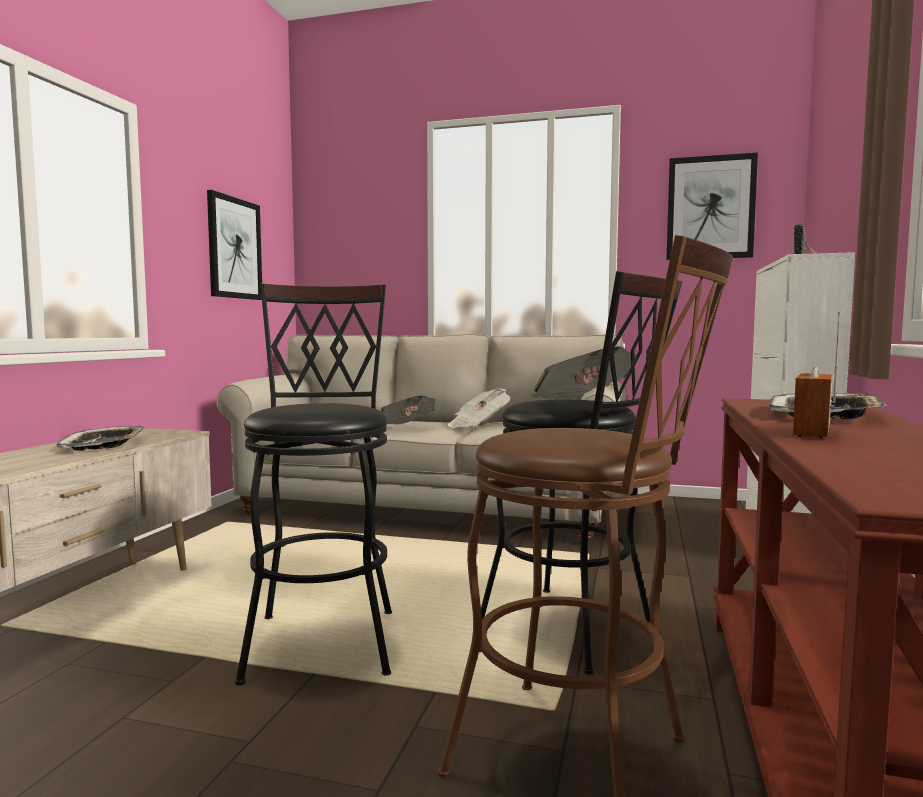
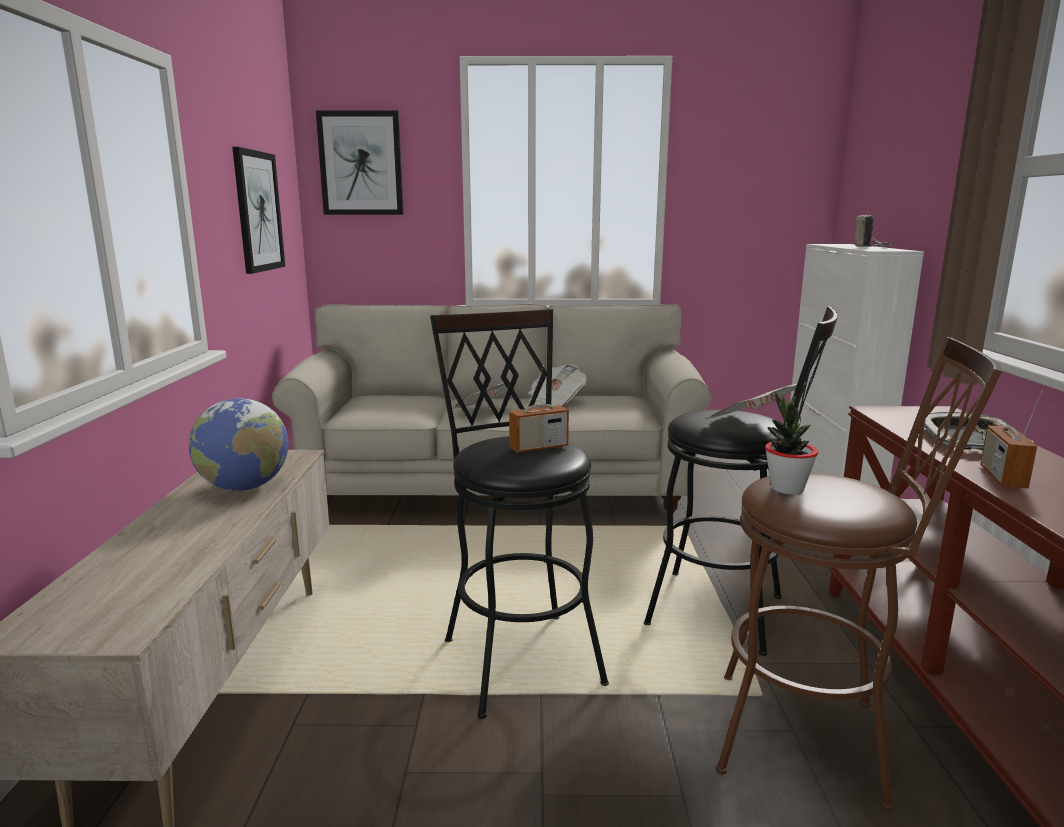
camera: 15 degrees left, 10 degrees up
tray [57,426,145,451] -> globe [189,398,288,491]
picture [666,153,758,260] -> picture moved to [316,110,404,215]
none -> radio [509,365,569,453]
none -> potted plant [765,392,818,495]

